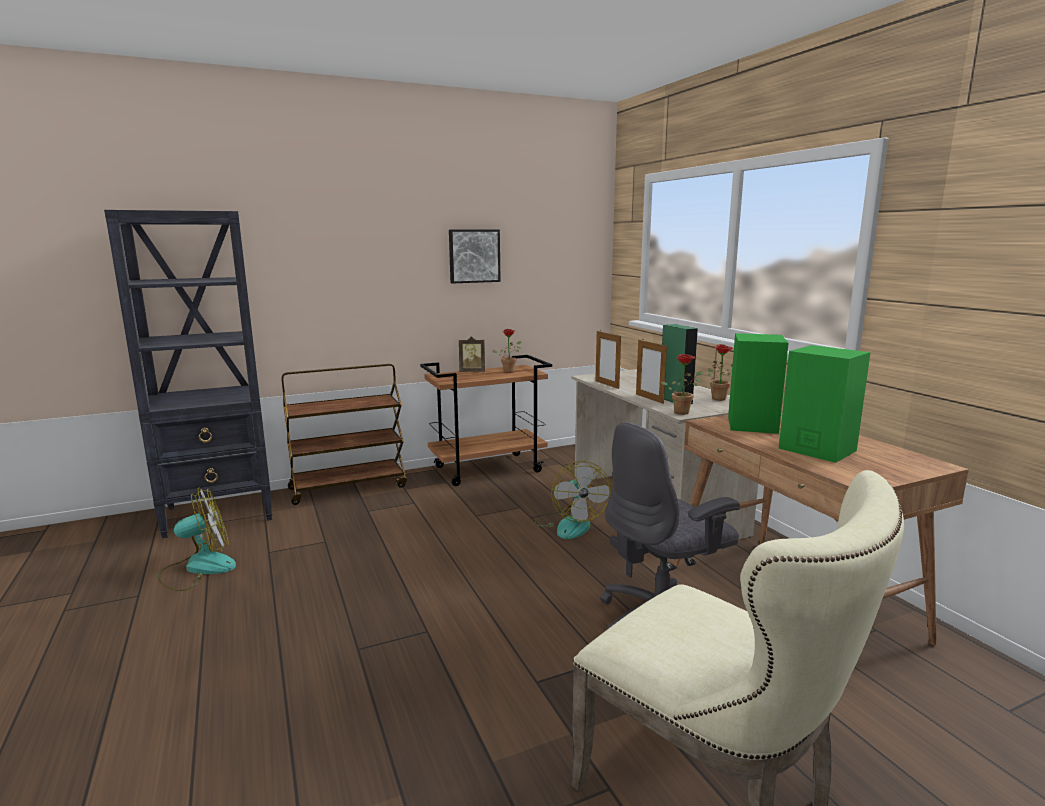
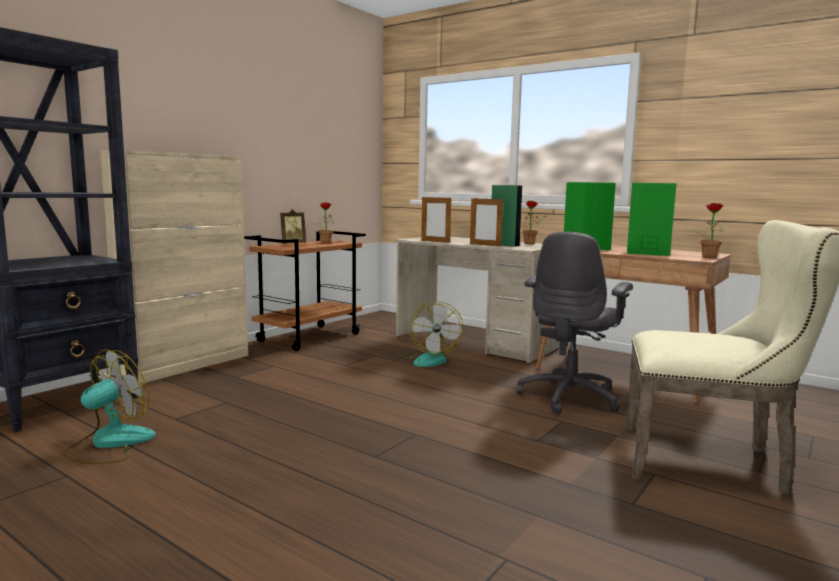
camera: 30 degrees left, 5 degrees down
brown cart [282,364,407,505] -> beige cabinet [100,149,248,384]
picture [449,230,501,284] -> none
fan [534,461,611,539] -> fan turned 45 degrees clockwise [401,301,463,367]
potted plant [661,354,703,415] -> potted plant moved to [693,203,725,258]

